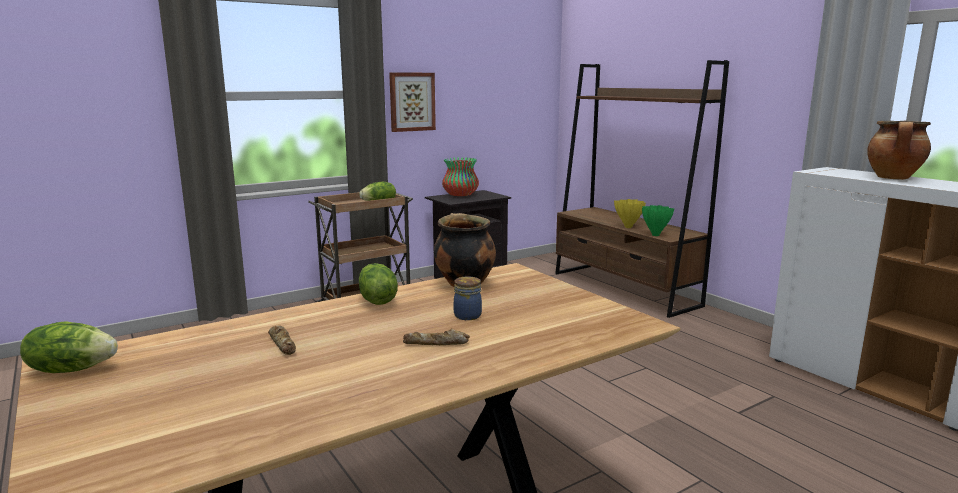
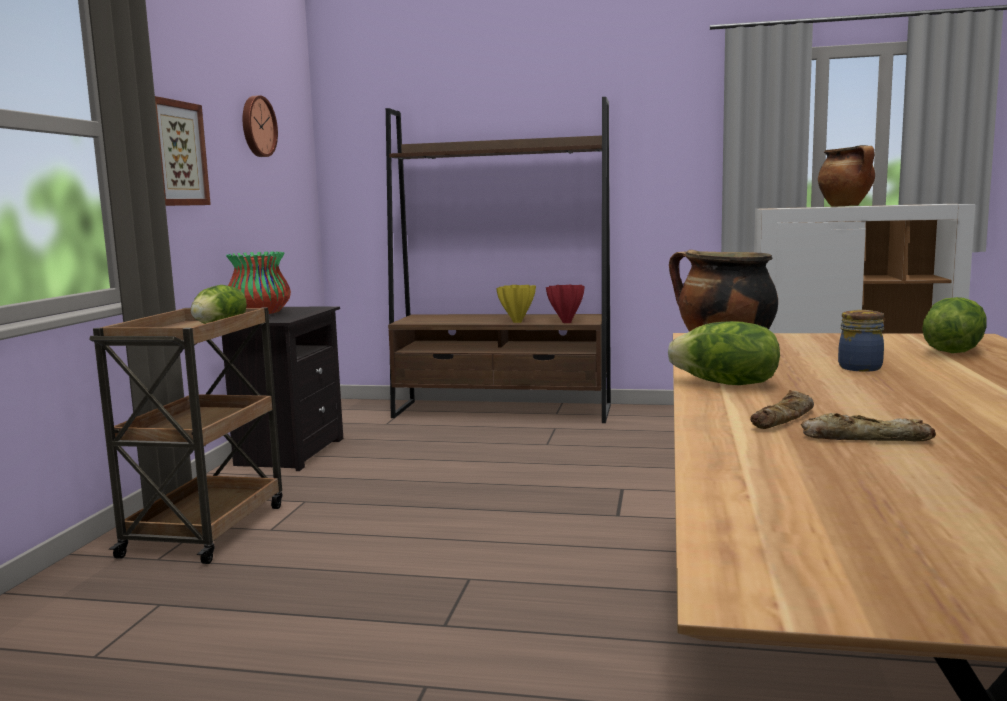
camera: 45 degrees left, 5 degrees down
lettuce [20,321,118,373] -> lettuce moved to [922,297,987,353]
bread [403,328,470,345] -> bread moved to [750,390,814,429]
green vase [642,205,674,236] -> red vase [546,285,585,323]
none -> wall clock [243,95,278,157]

